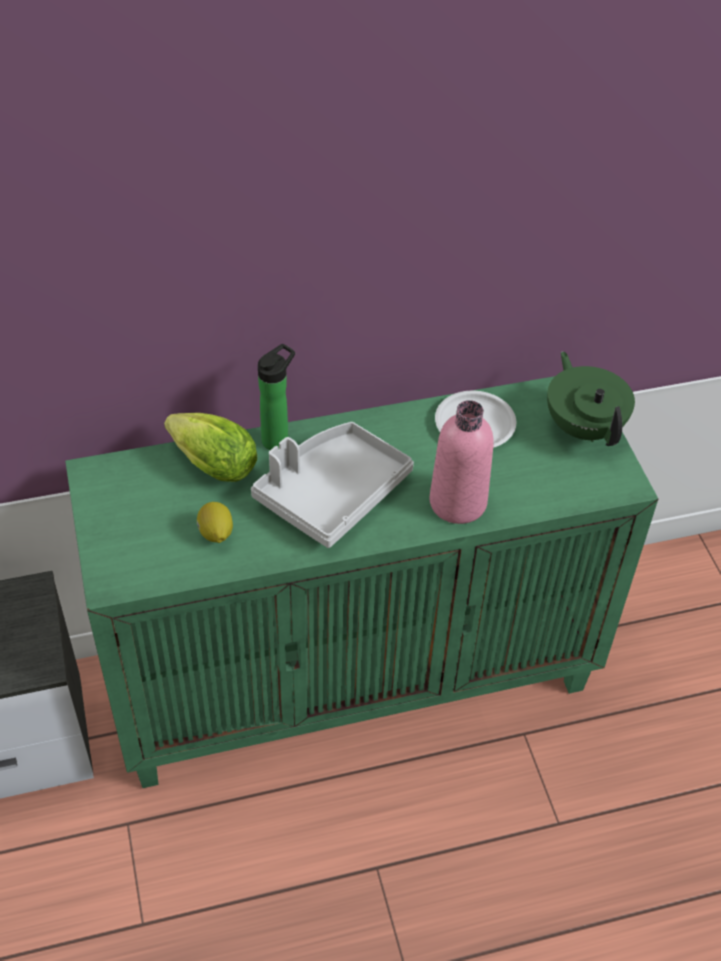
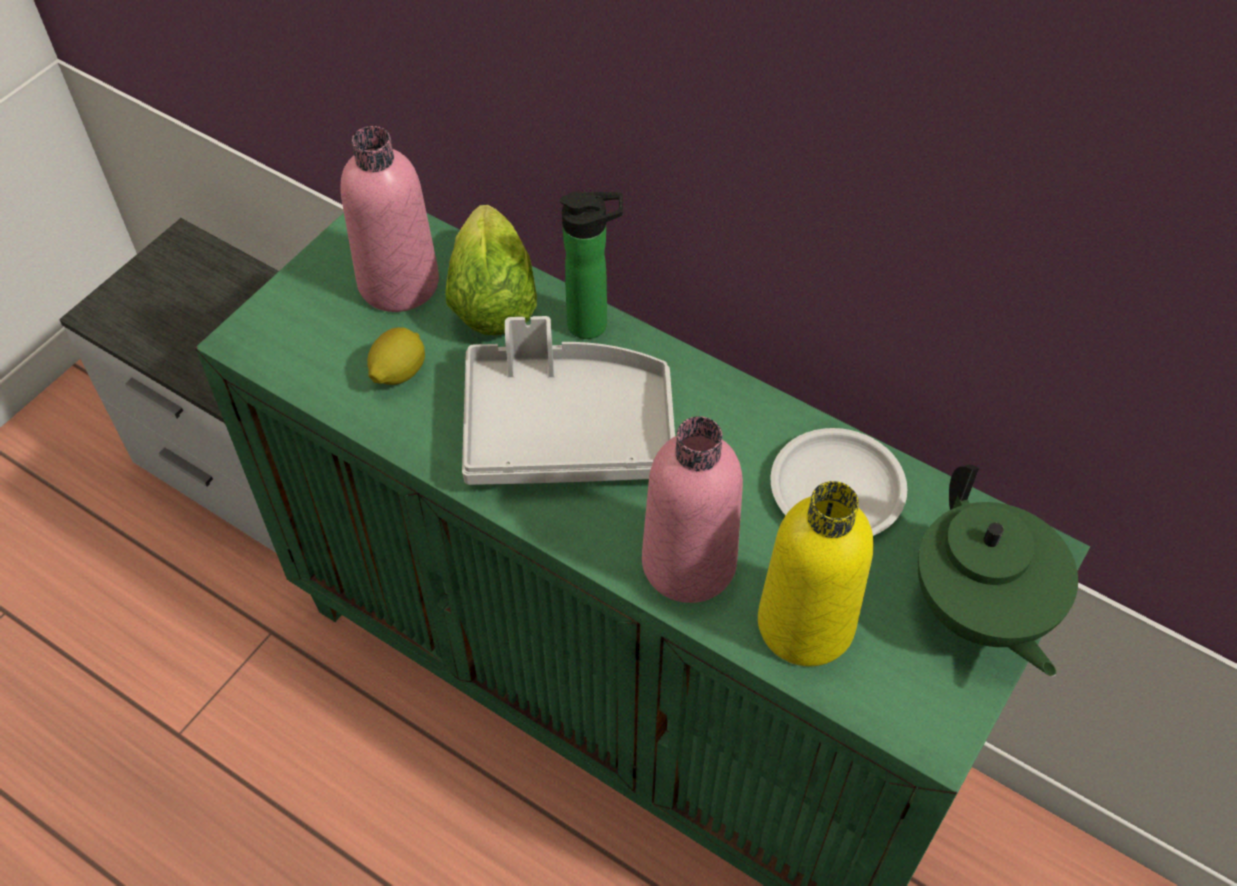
camera: 50 degrees right, 5 degrees up
green teapot [547,351,635,446] -> green teapot turned 135 degrees clockwise [918,465,1078,677]
none -> pink bottle [340,126,439,312]
none -> yellow bottle [758,481,874,666]

